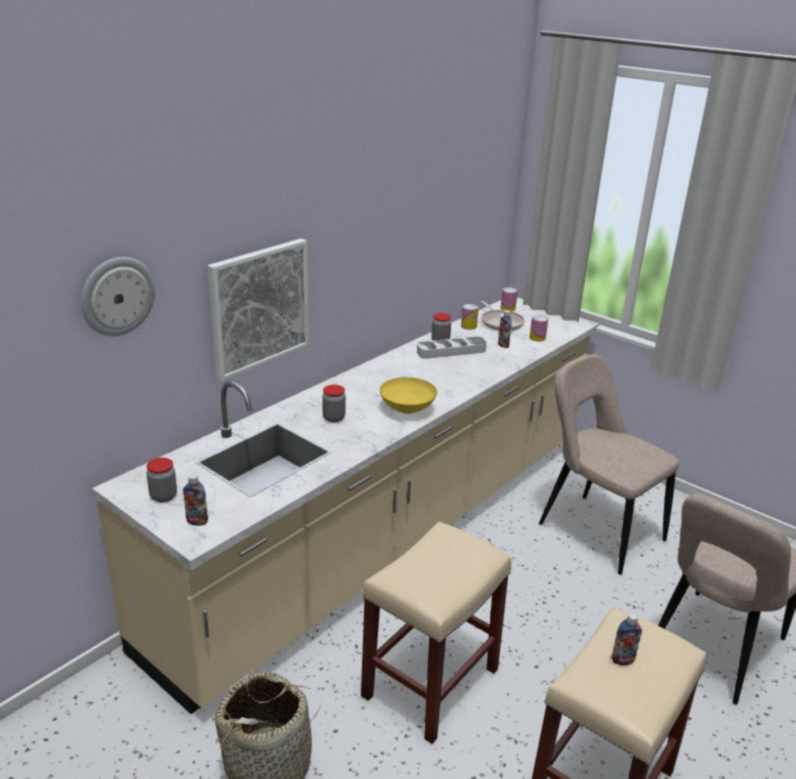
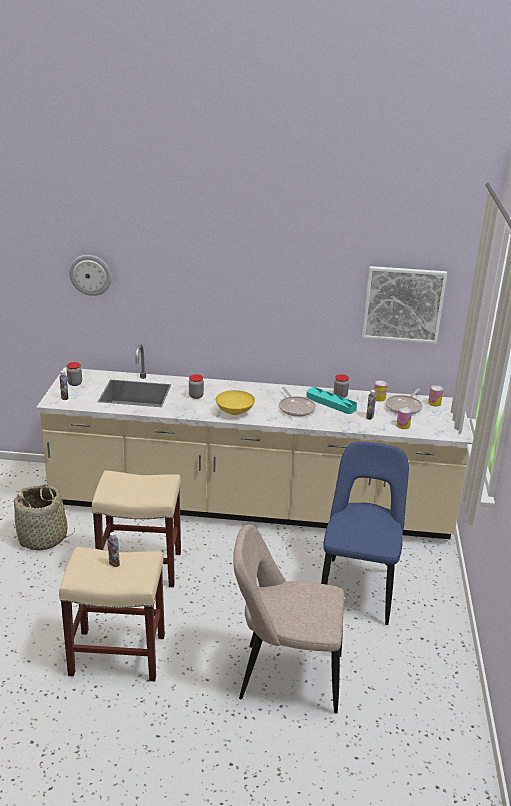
camera: 55 degrees right, 0 degrees up
picture [207,239,309,381] -> picture moved to [362,266,447,344]
grey tray [417,336,487,359] -> turquoise tray [306,387,357,414]
beige chair [539,354,679,575] -> blue chair [321,442,409,625]
none -> frying pan [279,387,316,417]

